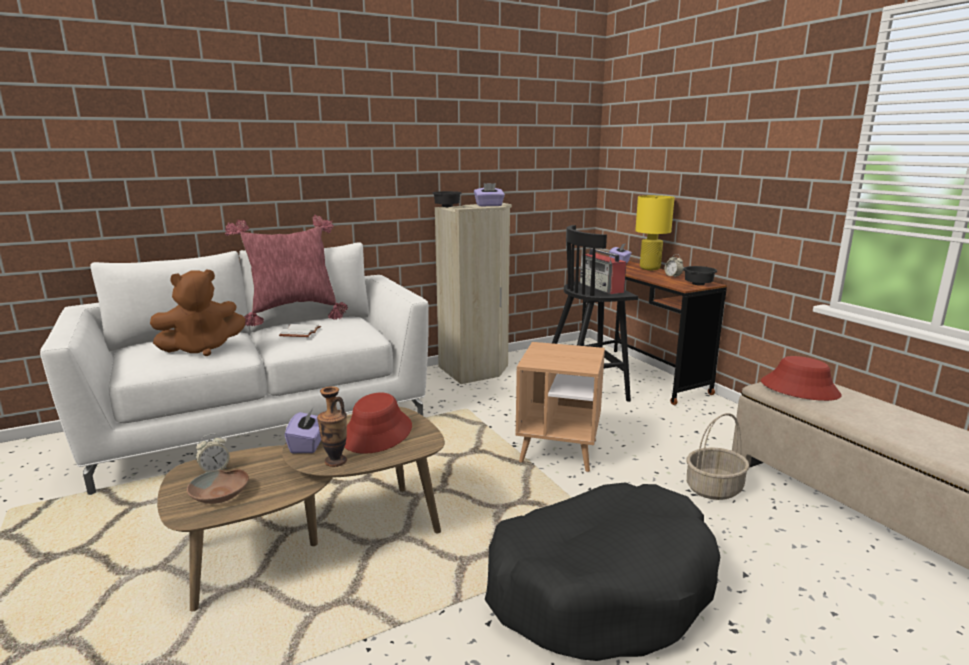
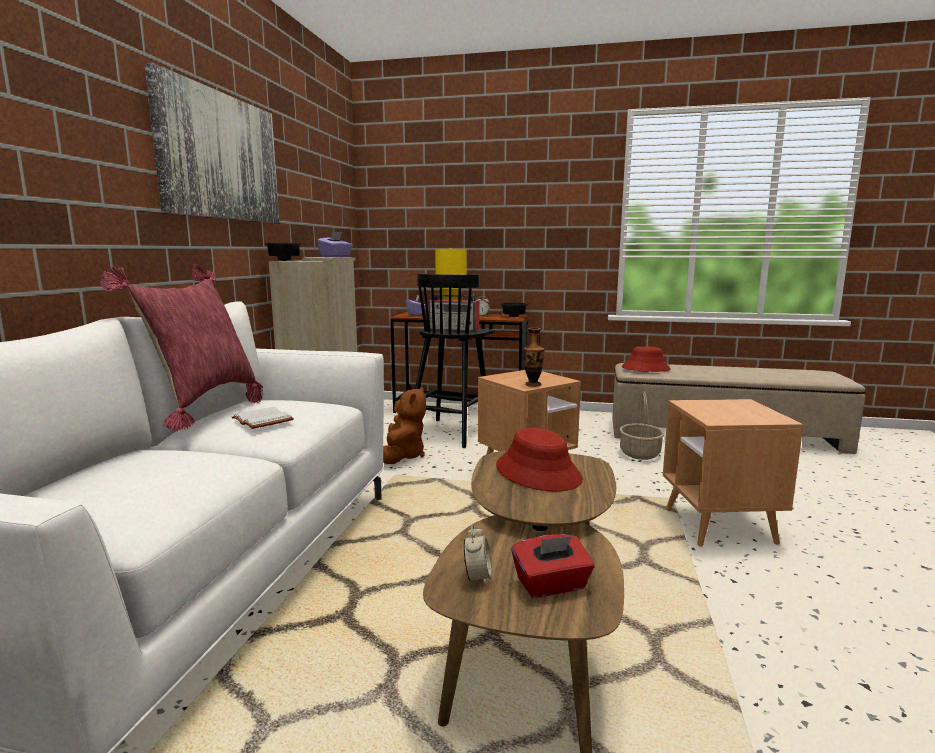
camera: 50 degrees left, 5 degrees down
brown plush toy [150,270,245,356] -> brown plush toy moved to [383,387,426,464]
brown bowl [187,469,249,504] -> red tissue box [511,534,594,598]
purple tissue box [285,408,321,453] -> none
vase [317,386,347,467] -> vase moved to [524,328,545,387]
black dog bed [485,482,720,661] -> brown side table [663,399,803,547]
none -> picture [144,63,279,223]

